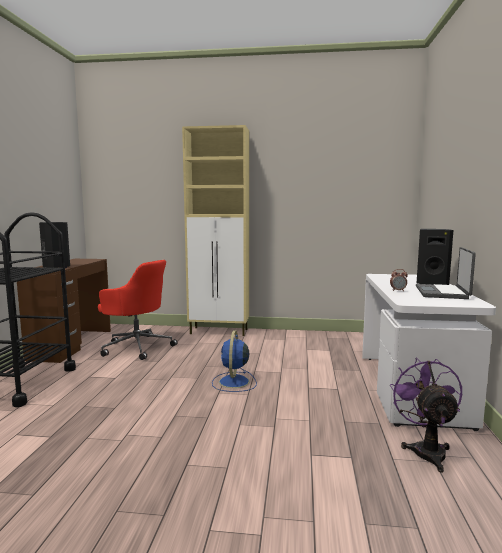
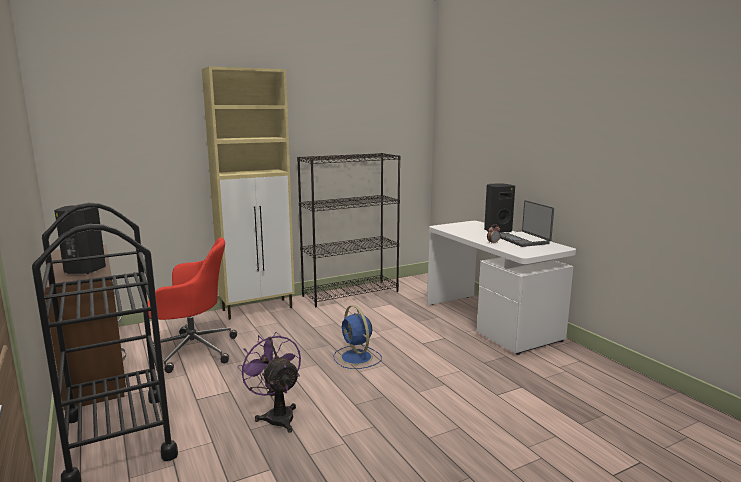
camera: 35 degrees left, 5 degrees up
purple fan [390,357,462,473] -> purple fan moved to [238,332,301,433]
none -> black bookcase [297,153,401,308]

